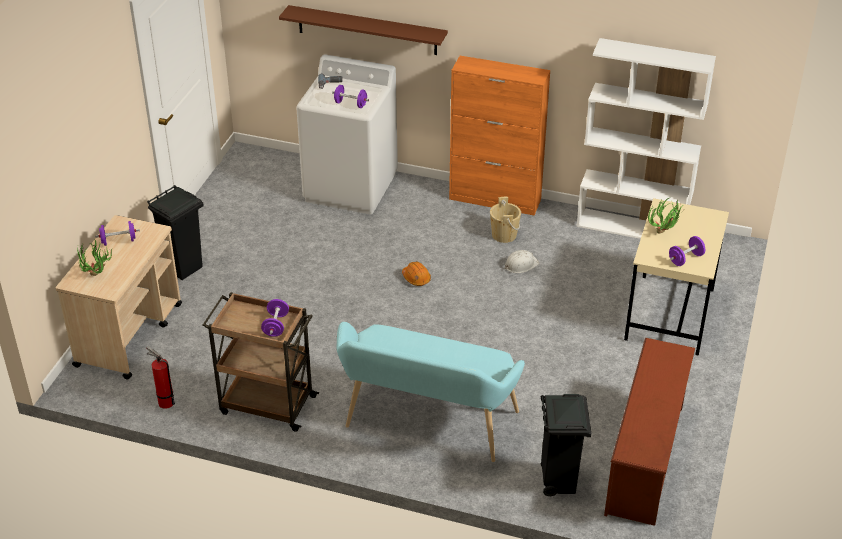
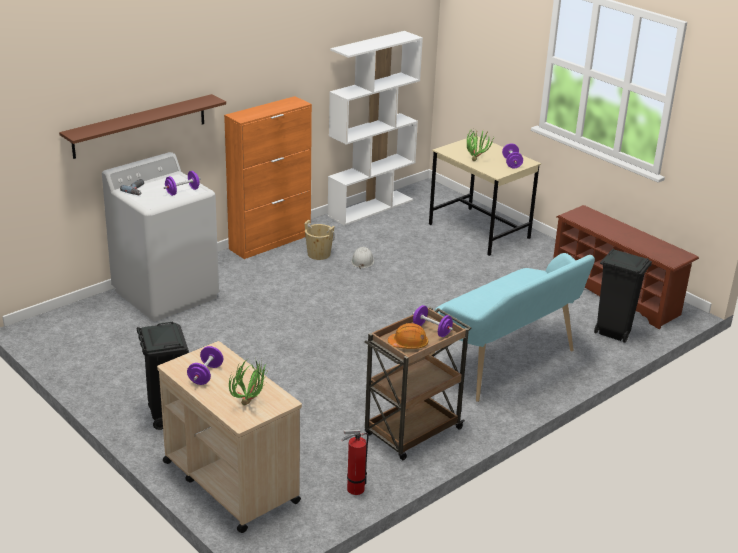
camera: 60 degrees left, 10 degrees down
orange hard hat [402,261,431,286] -> orange hard hat moved to [388,323,428,349]

